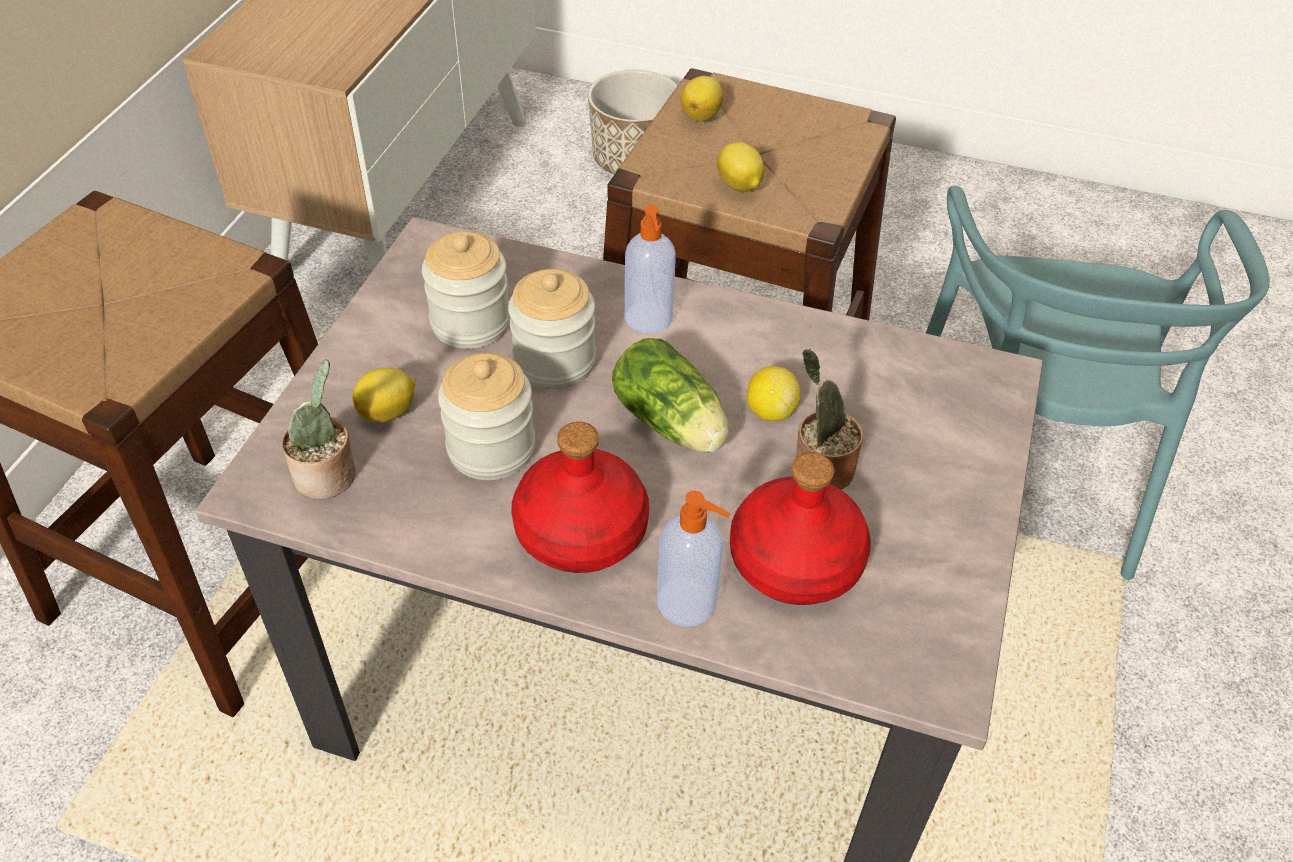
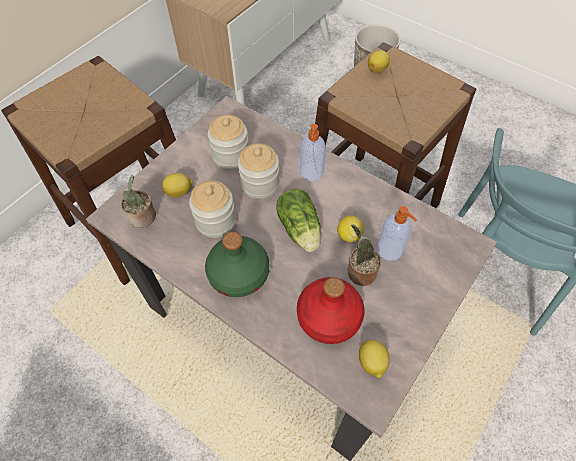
camera: 20 degrees right, 10 degrees up
red bottle [511,422,649,573] -> green bottle [205,232,269,297]
soap dispenser [657,491,730,626] -> soap dispenser moved to [377,206,417,261]
lemon [717,142,765,192] -> lemon moved to [359,340,390,378]

